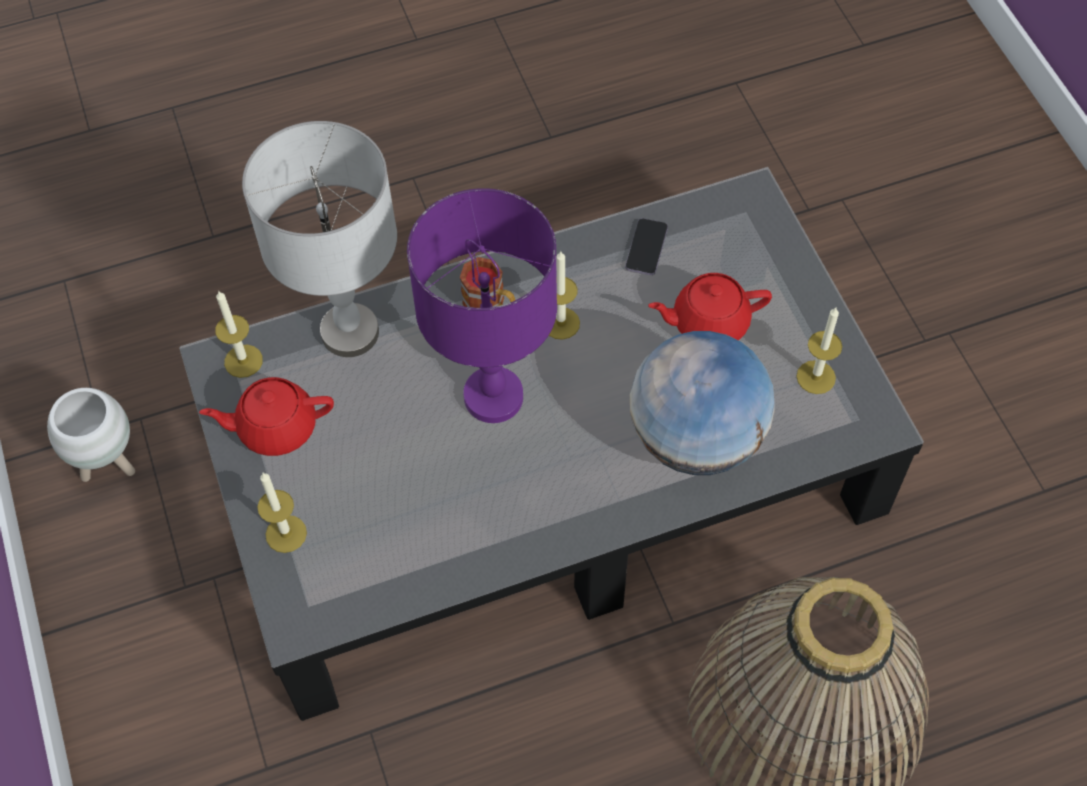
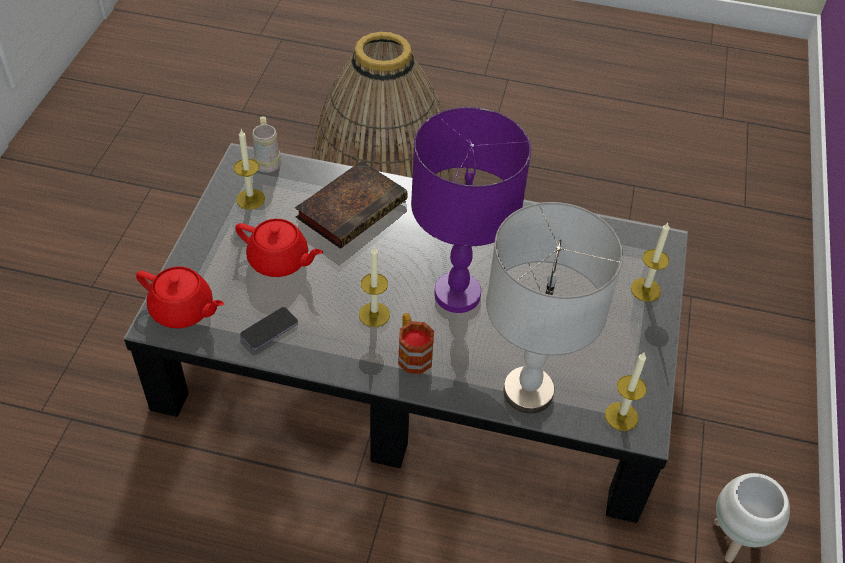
camera: 150 degrees left, 10 degrees down
red teapot [199,377,334,456] -> red teapot moved to [136,266,224,328]
globe [630,331,775,475] -> book [295,161,408,249]
none -> beige mug [252,116,281,173]

